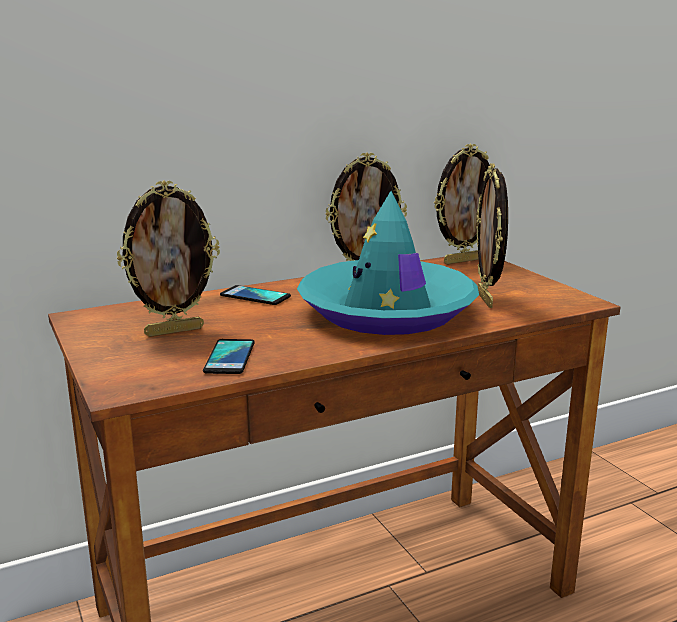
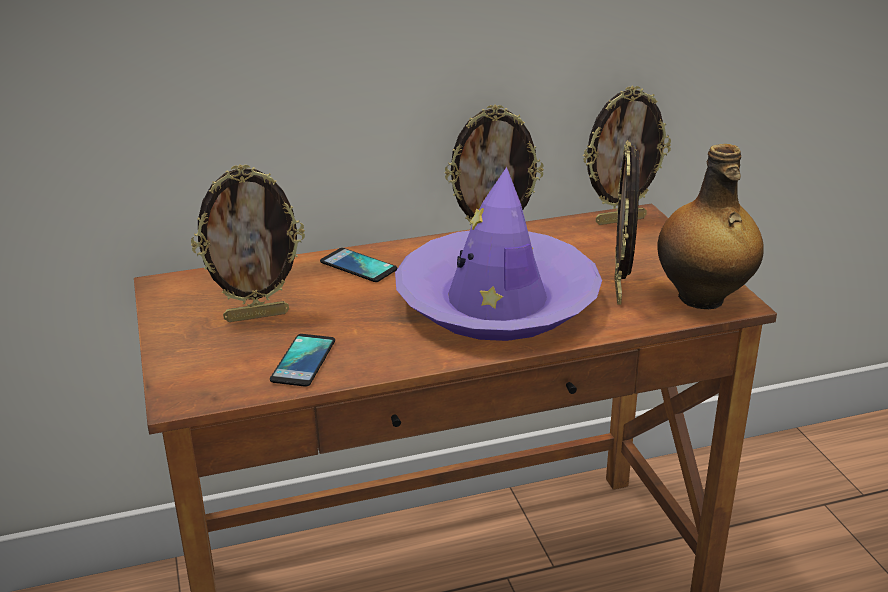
camera: 10 degrees right, 10 degrees up
turquoise hat [297,191,479,335] -> purple hat [395,167,602,341]
none -> bottle [657,144,764,309]

